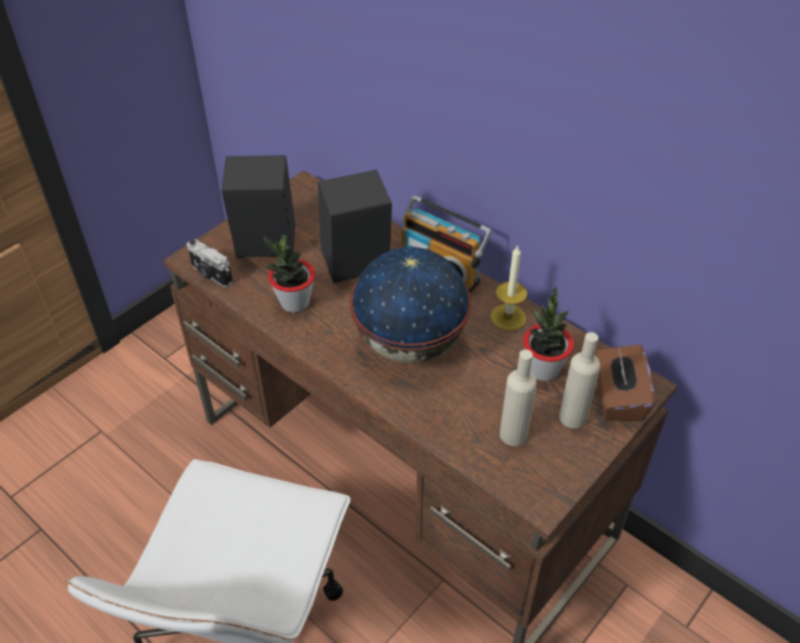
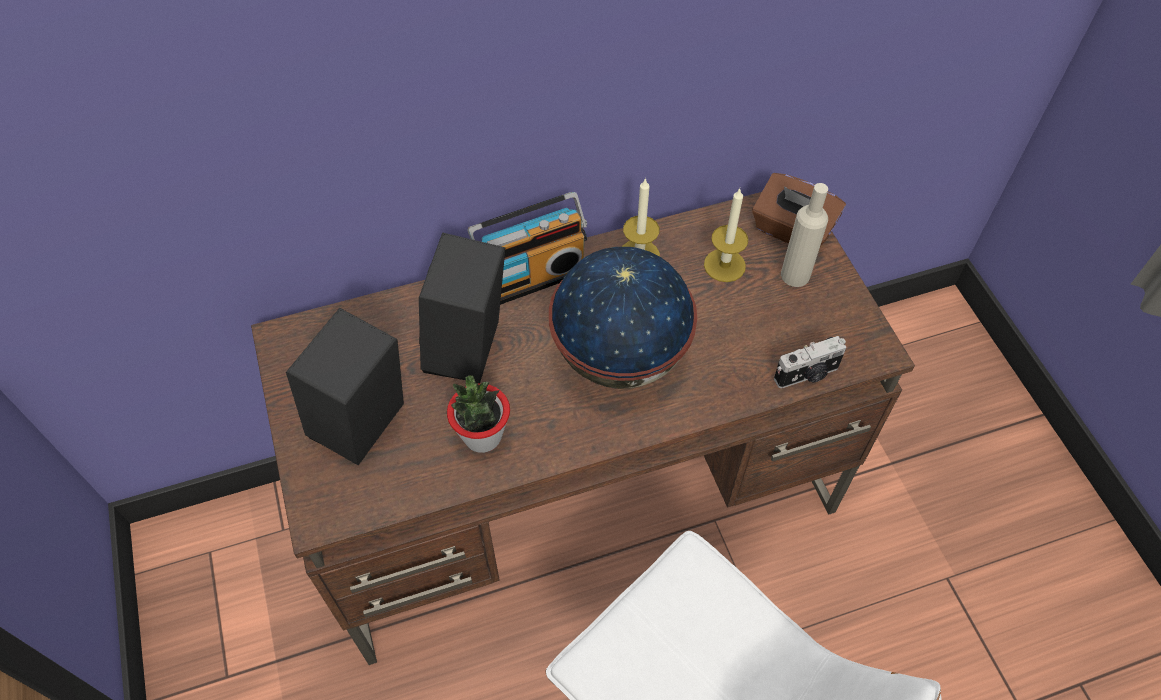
camera: 60 degrees left, 10 degrees up
camera [187,239,233,287] -> camera moved to [774,336,846,388]
beige bottle [500,350,537,446] -> none
potted plant [523,287,574,381] -> candle [704,189,748,282]

